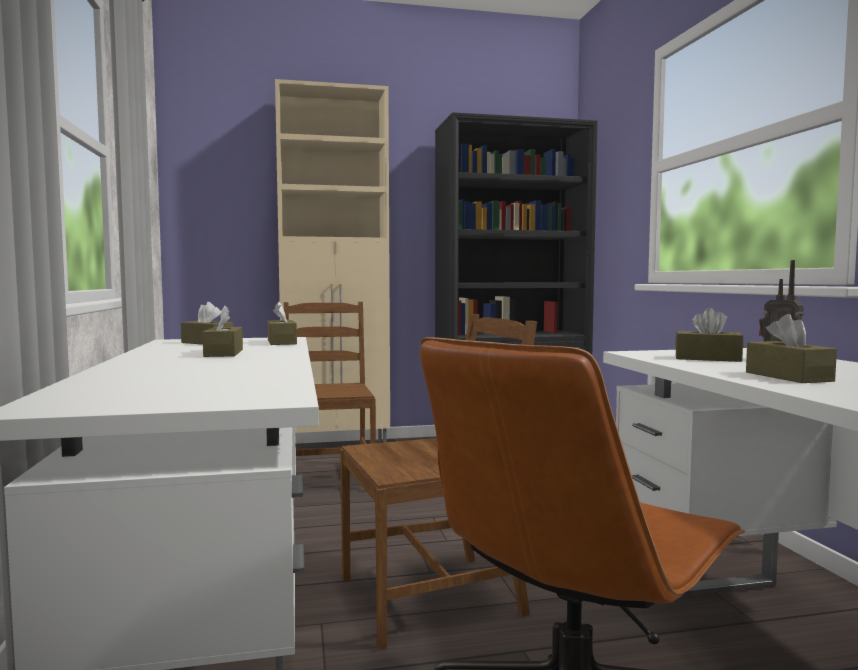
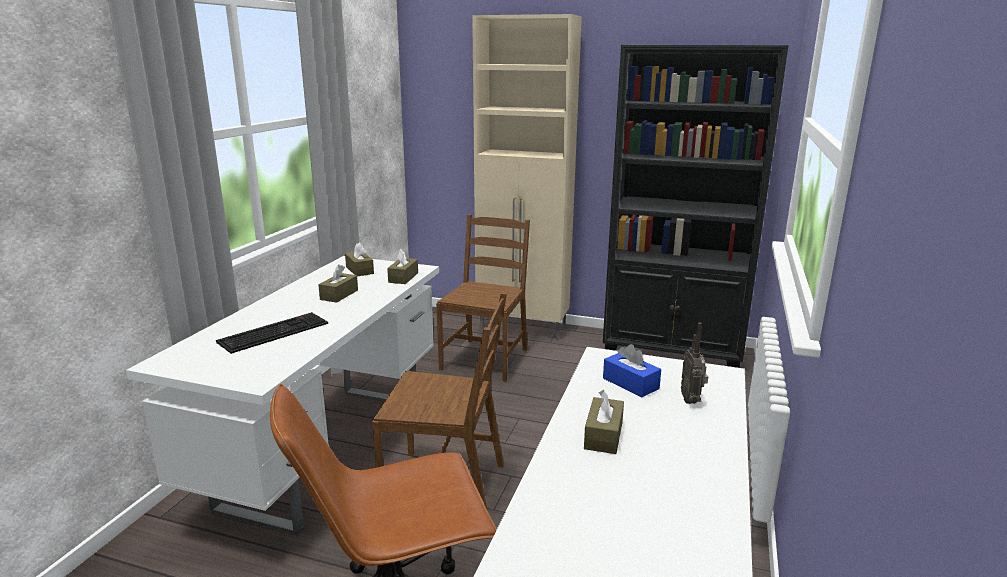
camera: 30 degrees right, 15 degrees up
brown tissue box [675,307,744,362] -> blue tissue box [603,344,661,397]
none -> keyboard [216,312,328,354]

